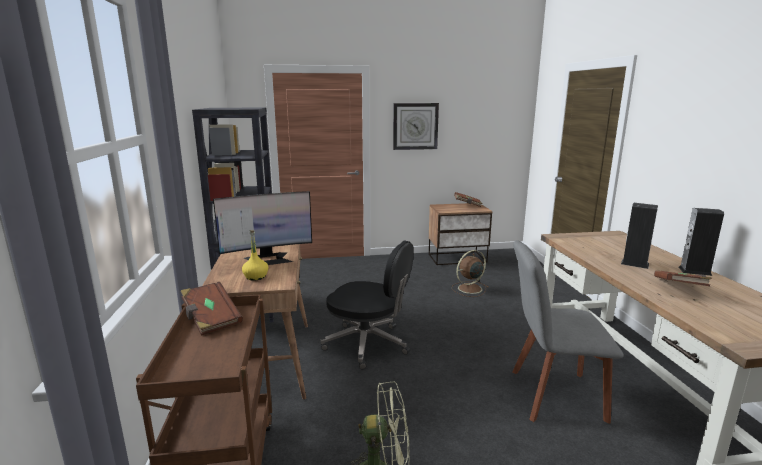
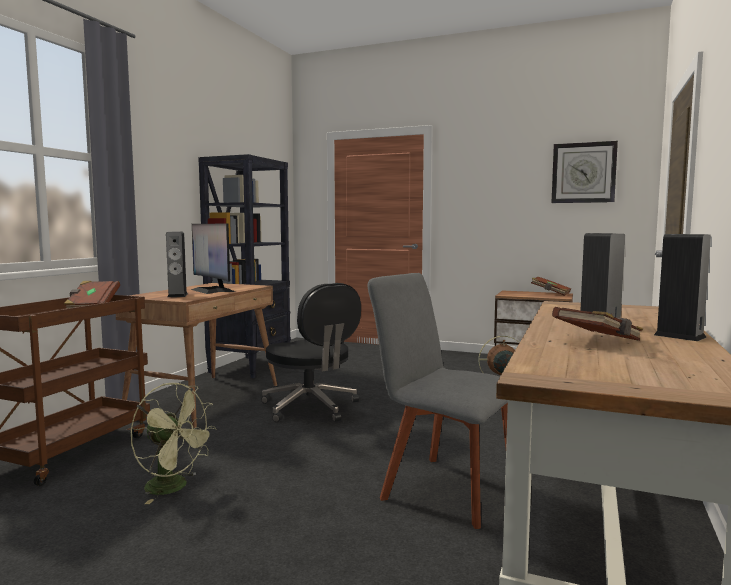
camera: 30 degrees right, 10 degrees down
monitor [213,191,312,265] -> monitor turned 45 degrees clockwise [191,223,235,294]
yellow bottle [242,230,269,280] -> speaker [166,231,188,297]
wall clock [393,103,439,150] -> wall clock moved to [551,141,618,203]

